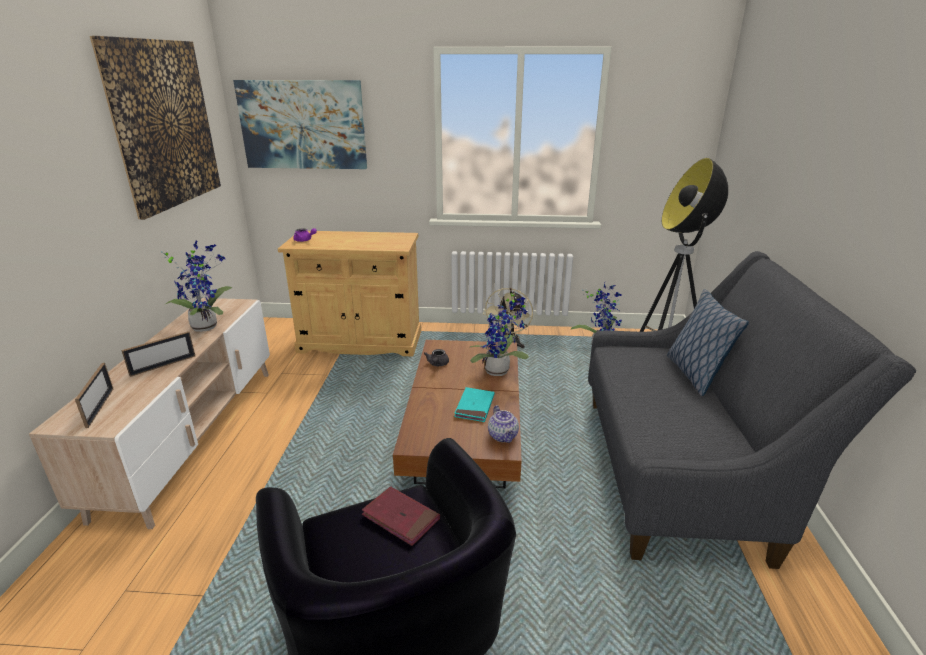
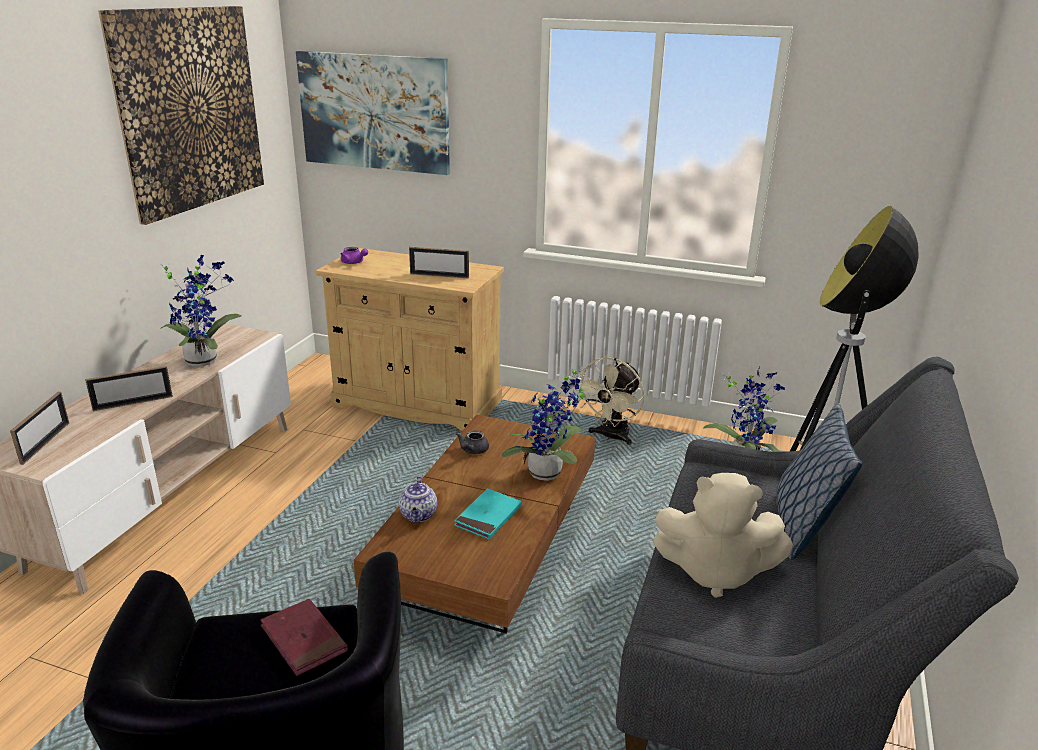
camera: 15 degrees right, 0 degrees up
teapot [488,405,519,443] -> teapot moved to [399,476,437,523]
none -> picture frame [409,247,469,279]
none -> beige plush toy [653,473,793,598]

